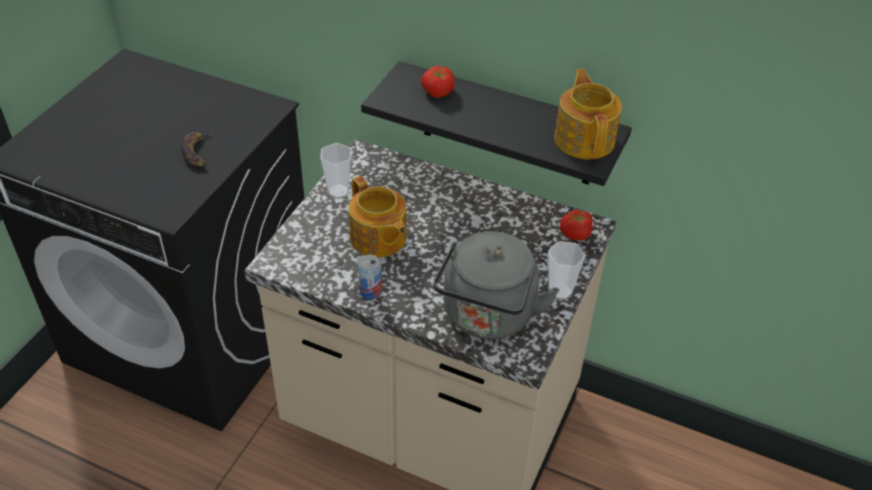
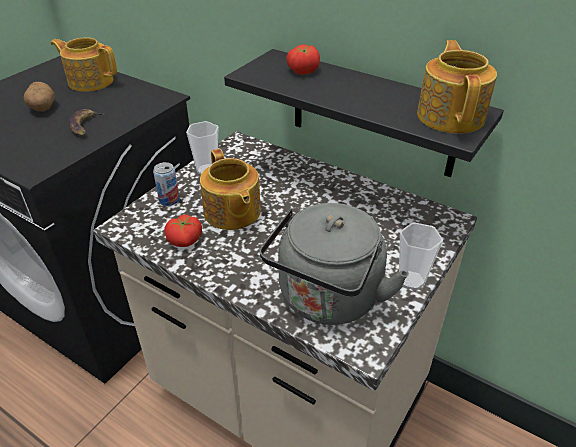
camera: 10 degrees right, 5 degrees down
can [358,255,382,299] -> can moved to [153,162,180,206]
tomato [560,210,593,240] -> tomato moved to [165,215,202,247]
none -> potato [24,82,55,112]
none -> teapot [51,37,117,92]

